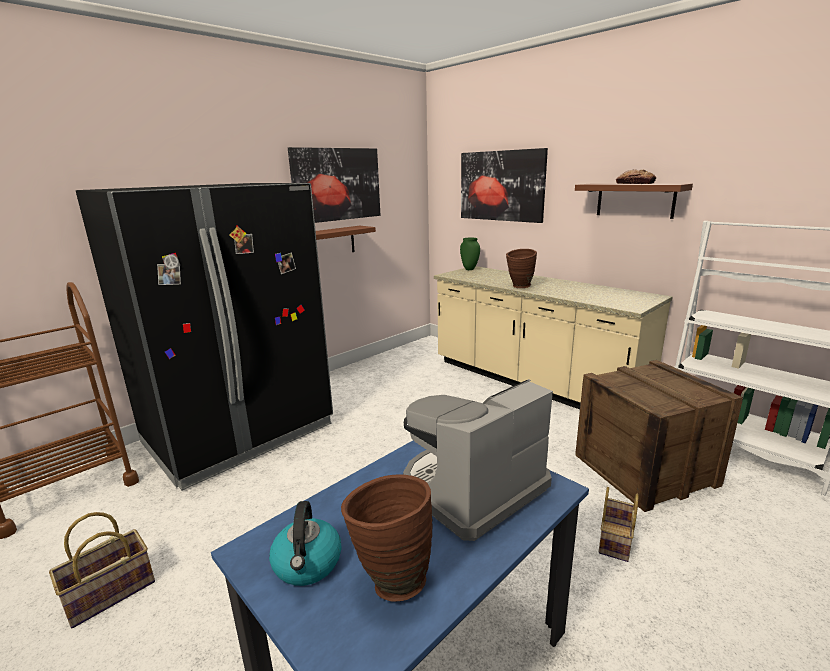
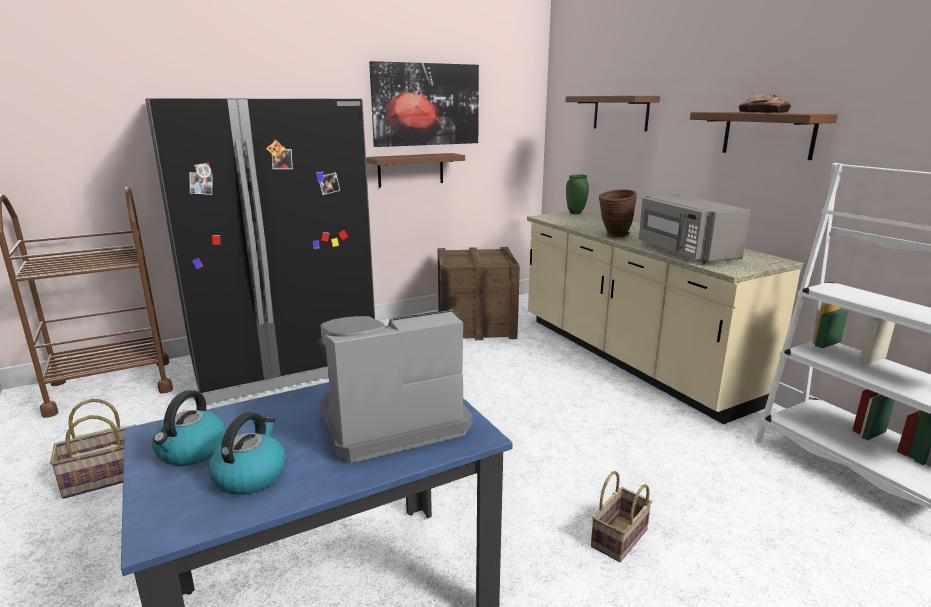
camera: 15 degrees right, 0 degrees up
brown vase [341,474,432,602] -> kettle [209,412,286,495]
picture [461,148,548,223] -> brown shelf [566,96,660,132]
crate [575,360,743,512] -> crate moved to [438,247,520,340]
none -> grey microwave [639,194,751,264]

